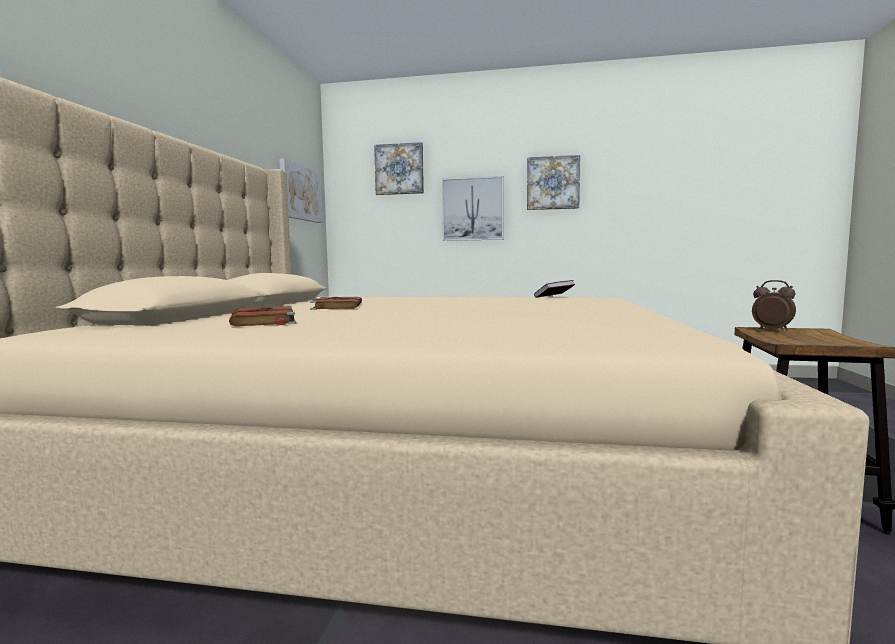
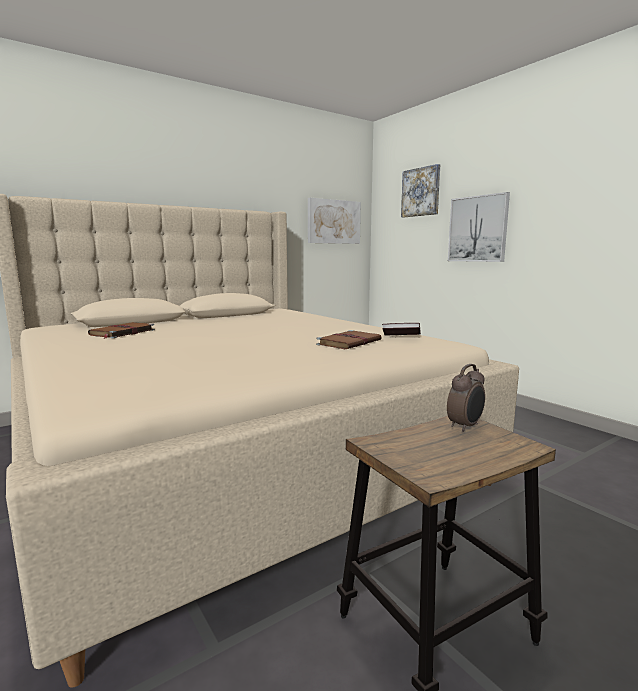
camera: 45 degrees right, 5 degrees up
brown book [310,297,362,310] -> brown book moved to [316,330,382,349]
picture [527,155,580,210] -> none
alarm clock [752,280,796,331] -> alarm clock turned 45 degrees clockwise [447,364,485,432]

